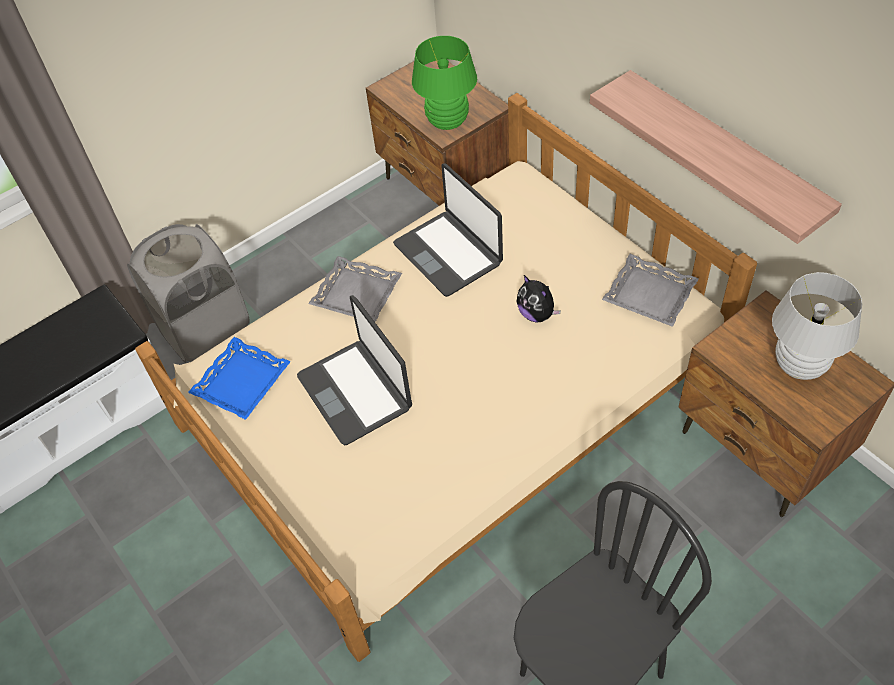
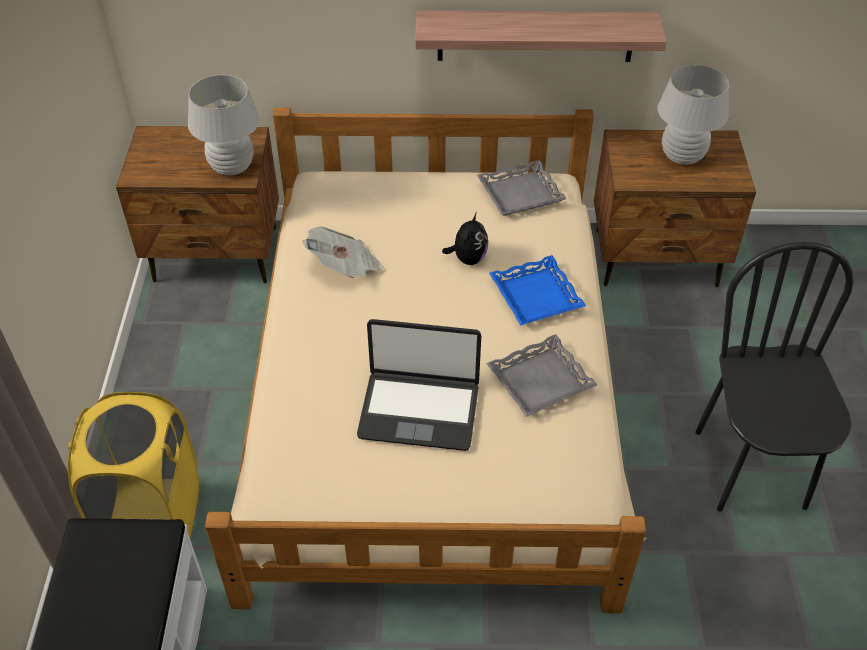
camera: 55 degrees left, 5 degrees down
grey laundry basket [127,224,250,363] -> yellow laundry basket [68,392,199,538]
blue tray [188,337,291,420] -> blue tray moved to [489,255,586,326]
grey tray [308,256,402,322] -> grey tray moved to [486,334,597,417]
laptop [393,163,503,297] -> newspaper [302,226,384,278]
green table lamp [412,36,477,130] -> white table lamp [188,75,260,176]
plush toy [516,275,561,323] -> plush toy turned 75 degrees counterclockwise [442,212,488,265]

